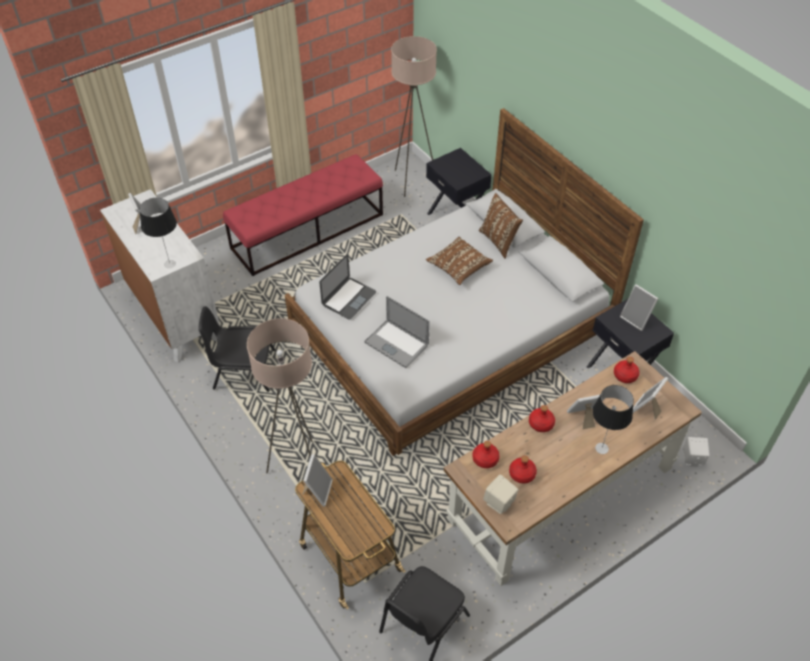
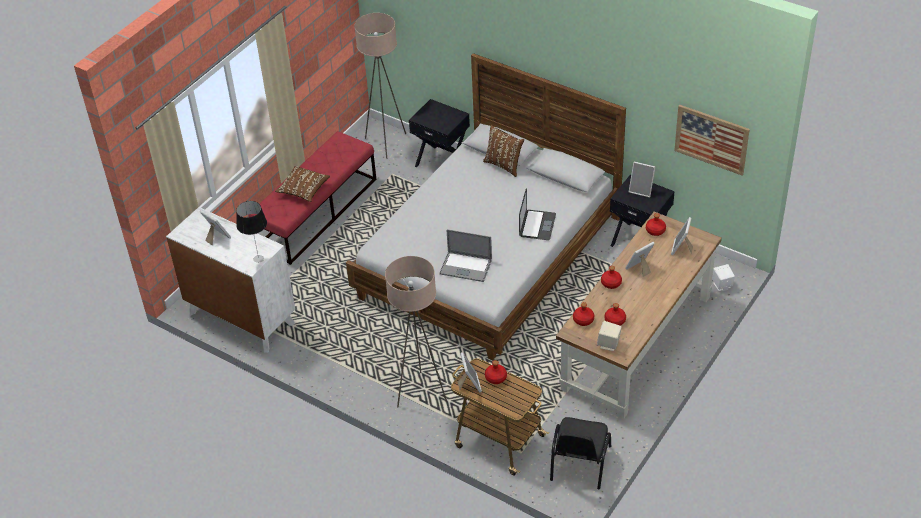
camera: 20 degrees left, 5 degrees down
black chair [198,306,276,392] -> none
laptop [319,254,376,320] -> laptop moved to [519,188,556,240]
brown pillow [426,237,493,285] -> brown pillow moved to [275,166,330,202]
table lamp [593,385,634,454] -> none
none -> red bottle [485,360,507,384]
none -> picture [674,105,750,176]

